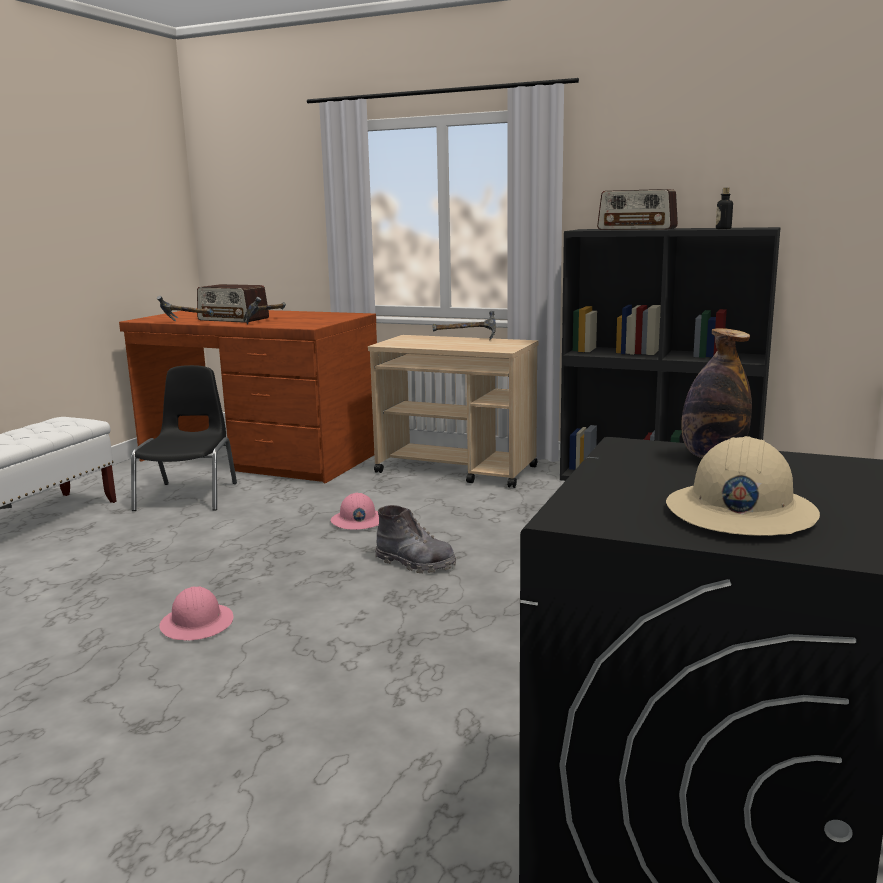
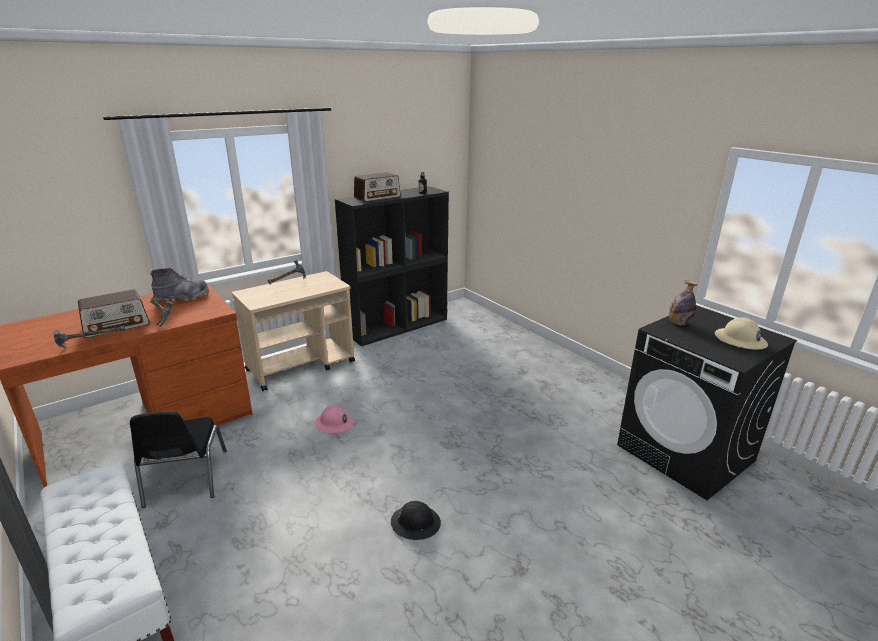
camera: 60 degrees left, 10 degrees up
black chair [131,365,237,511] -> black chair turned 135 degrees counterclockwise [130,411,227,508]
pink hard hat [159,586,233,641] -> black hard hat [391,501,441,540]
grey boot [375,505,456,573] -> grey boot moved to [150,268,209,303]

